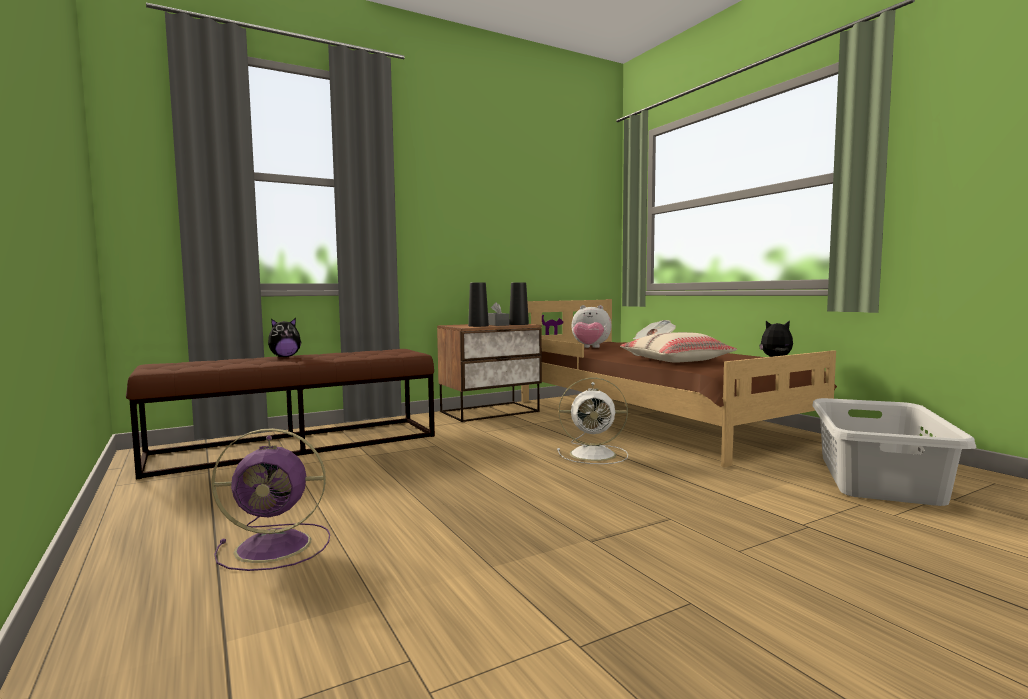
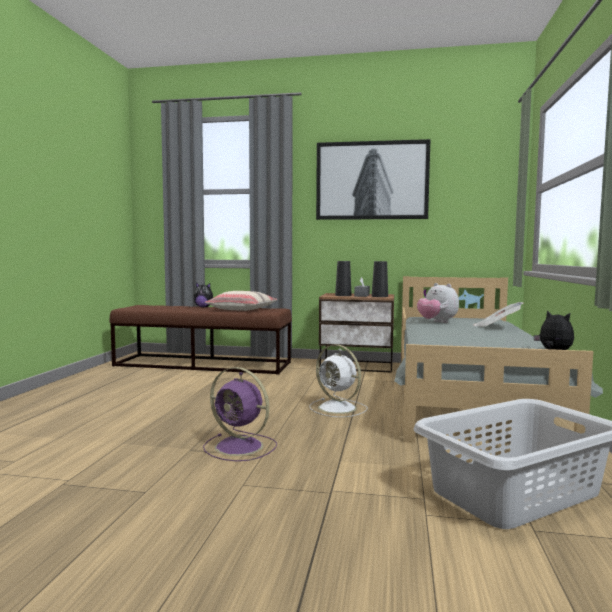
camera: 40 degrees right, 0 degrees up
purple fan [211,428,330,571] -> purple fan moved to [203,367,277,461]
brown bed [521,299,837,467] -> grey bed [394,276,603,443]
beige pillow [620,332,737,362] -> beige pillow moved to [205,291,278,311]
none -> picture [316,139,431,220]

